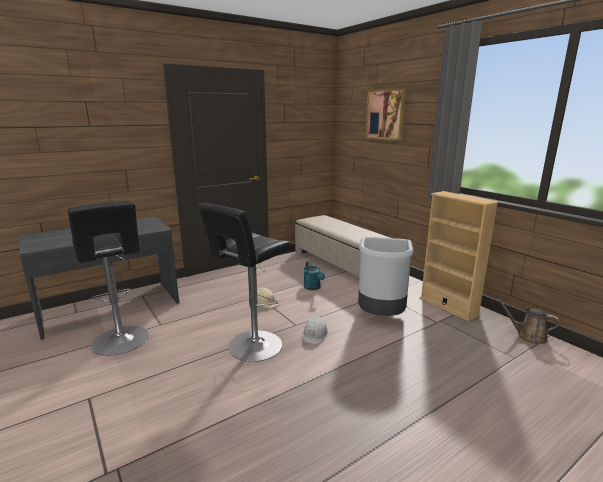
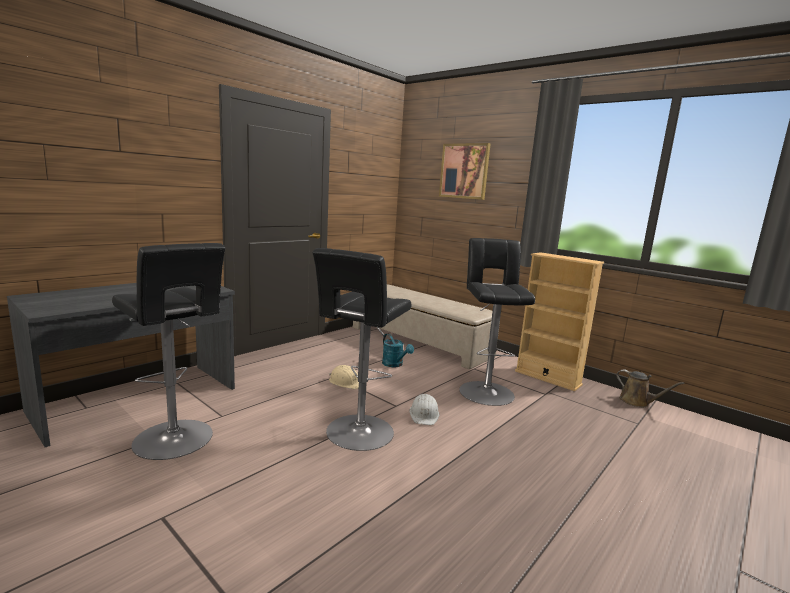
camera: 15 degrees left, 5 degrees down
grey trash can [358,237,414,316] -> black stool [459,238,535,406]
brown watering can [497,299,560,344] -> brown watering can turned 150 degrees counterclockwise [616,369,685,407]

